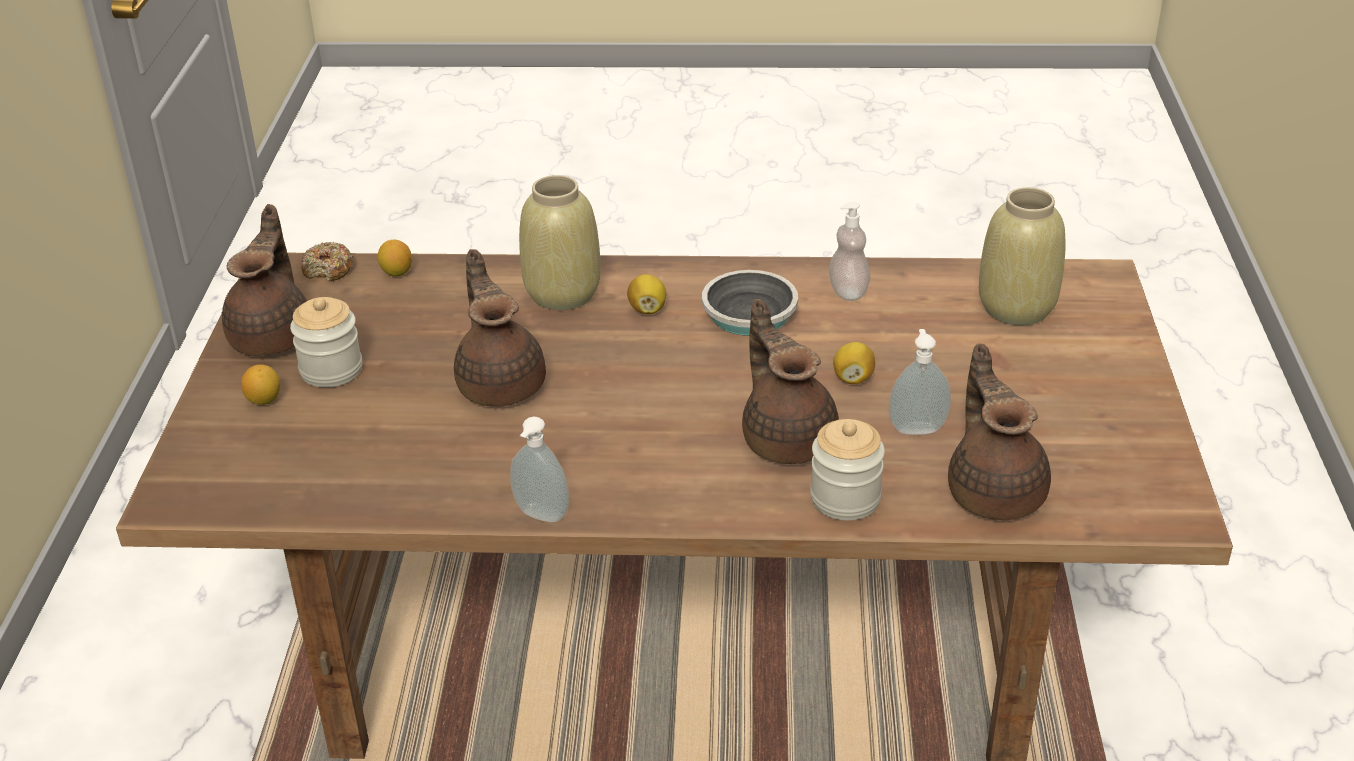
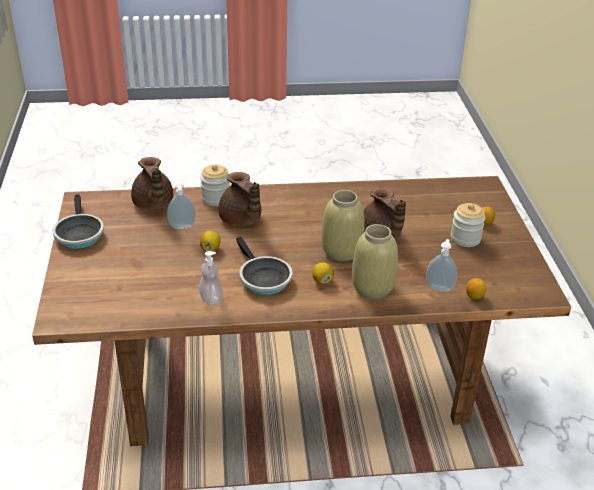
camera: 170 degrees right, 0 degrees up
brown teapot [222,204,307,356] -> none
donut [301,242,353,282] -> none
soap dispenser [510,417,569,523] -> soap dispenser moved to [426,239,457,292]
beige vase [979,187,1065,325] -> beige vase moved to [321,190,365,261]
none -> frying pan [53,194,104,249]

